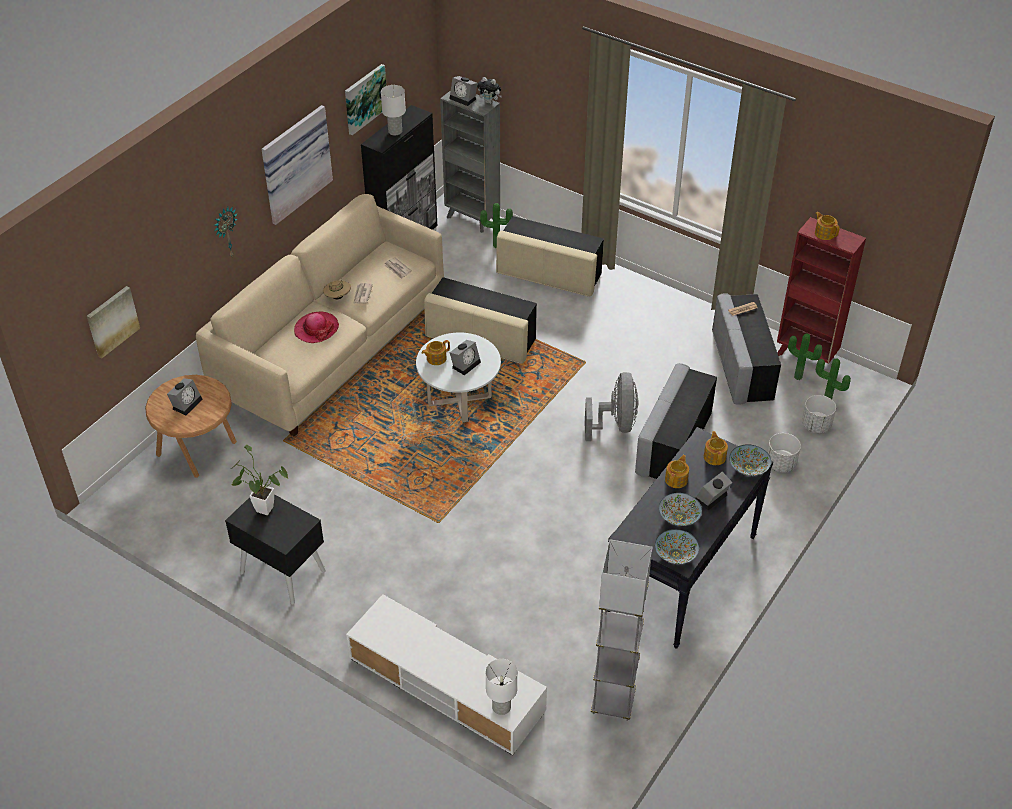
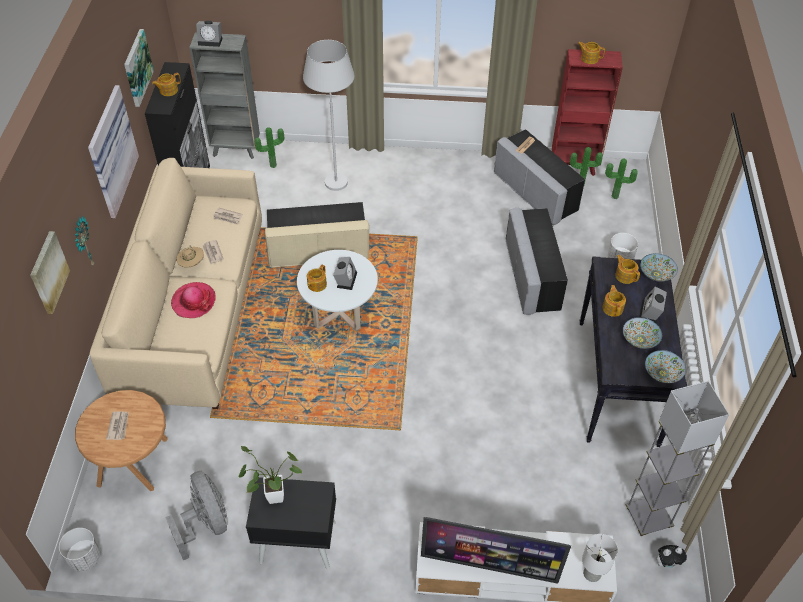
camera: 30 degrees left, 5 degrees up
picture [87,286,140,358] -> picture moved to [30,231,70,314]
alarm clock [167,378,203,415] -> newspaper [106,412,129,440]
white table lamp [381,85,406,135] -> teapot [152,73,181,96]
plush toy [477,77,502,104] -> plush toy moved to [657,545,687,568]
beige ottoman [496,216,604,297] -> white floor lamp [303,40,354,191]
grey fan [585,372,638,441] -> grey fan moved to [165,471,227,561]
white planter [802,395,836,433] -> white planter moved to [59,528,101,571]
none -> television [421,517,571,584]

